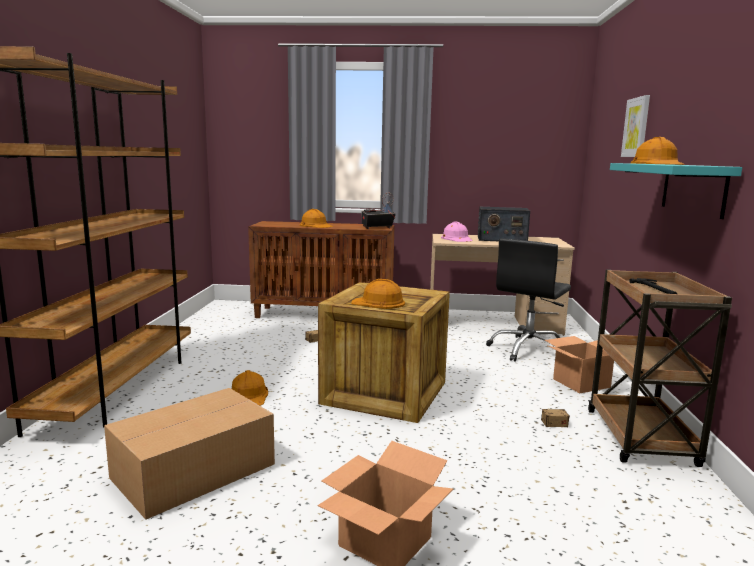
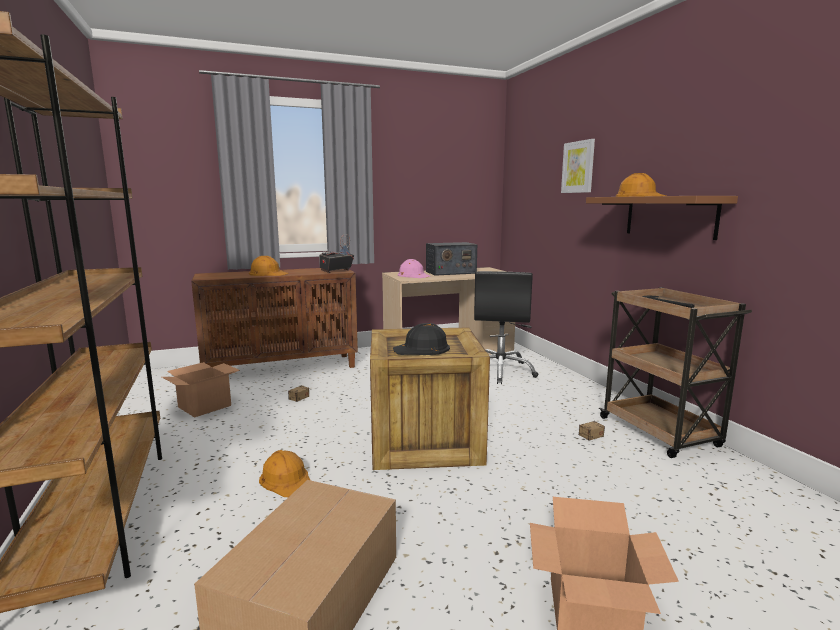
camera: 25 degrees left, 0 degrees up
orange hard hat [351,279,405,309] -> black hard hat [393,323,450,355]
cardboard box [545,336,614,393] -> cardboard box moved to [162,362,240,418]
turquoise shelf [610,163,742,219] -> brown shelf [586,196,738,240]

